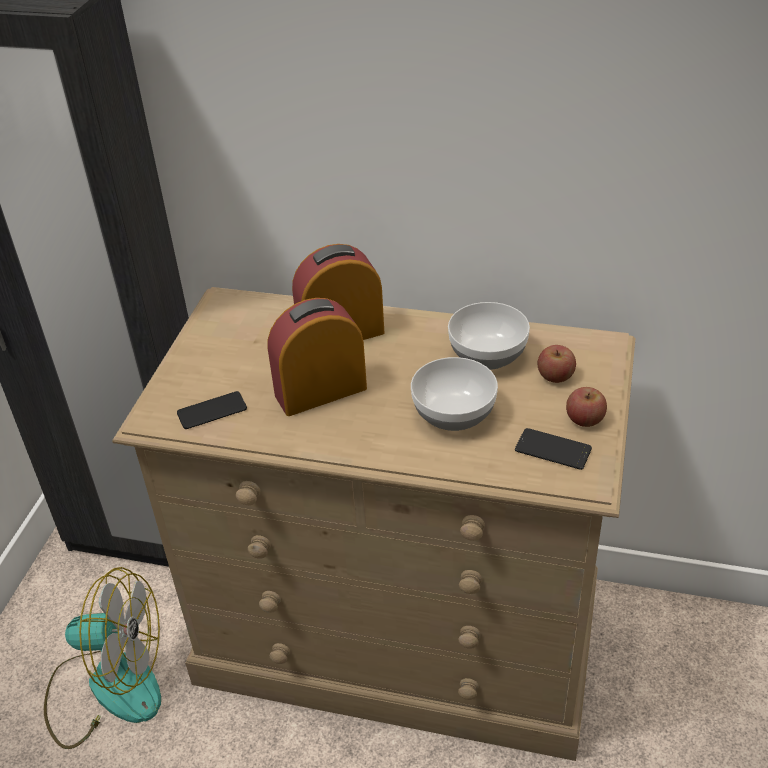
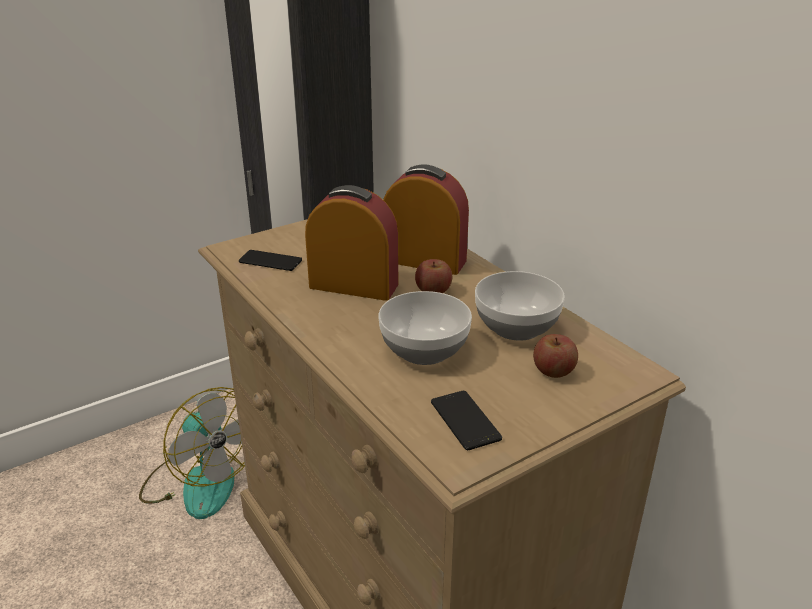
camera: 40 degrees right, 10 degrees down
apple [566,387,607,427] -> apple moved to [415,259,452,293]

